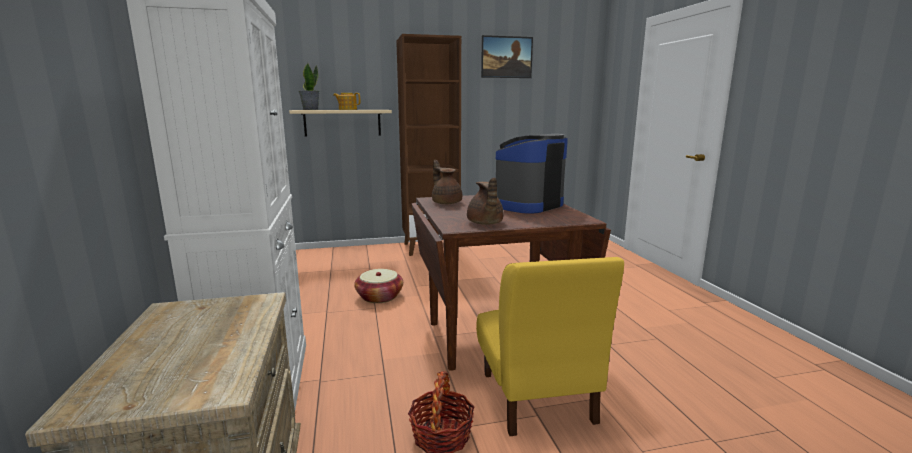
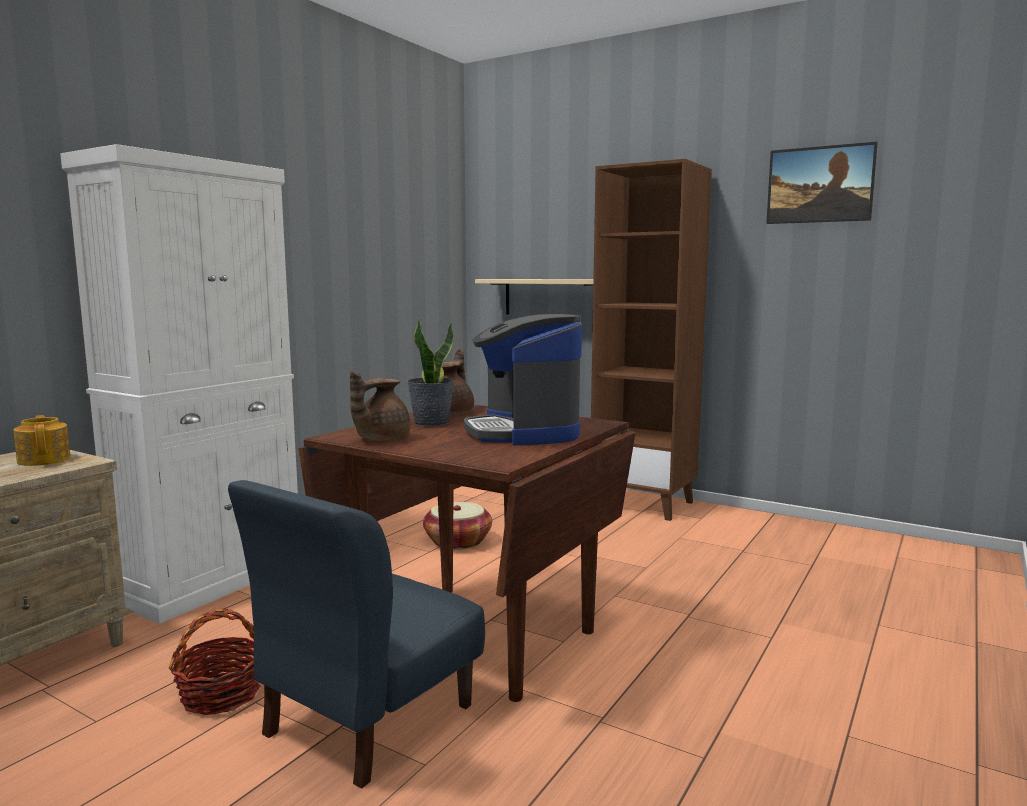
camera: 45 degrees right, 5 degrees down
potted plant [299,63,319,110] -> potted plant moved to [407,320,455,427]
teapot [333,93,360,110] -> teapot moved to [14,415,71,466]
yellow chair [476,257,624,436] -> blue chair [228,480,485,789]
coffee machine [496,134,568,214] -> coffee machine turned 105 degrees counterclockwise [464,314,582,446]

